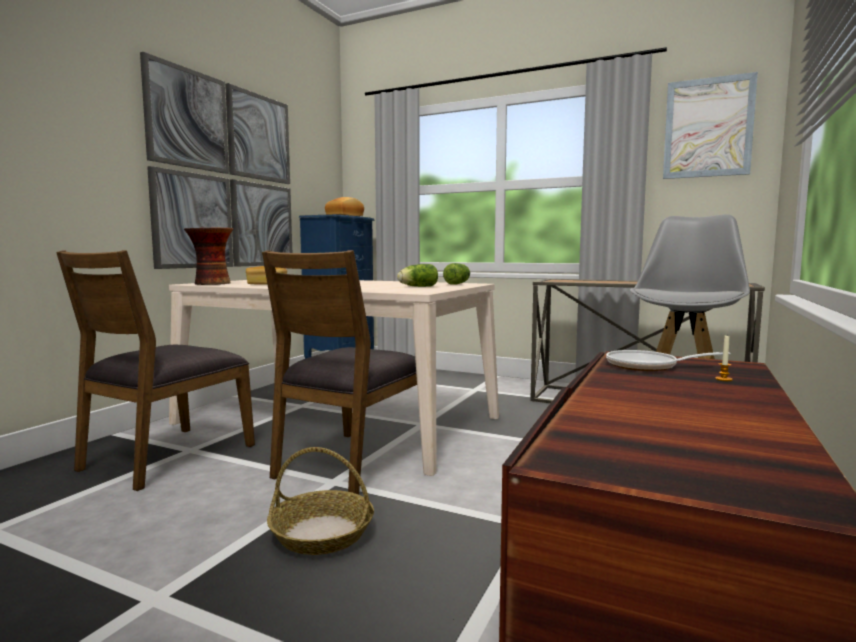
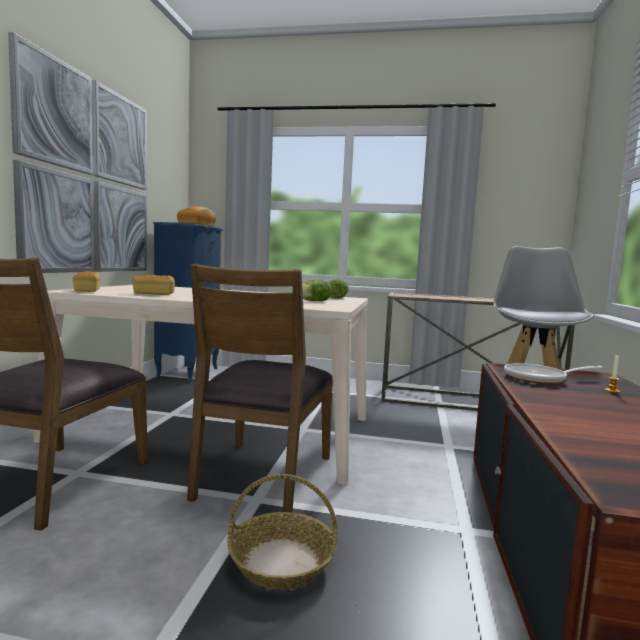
camera: 15 degrees left, 0 degrees up
vase [184,228,233,285] -> bread [73,271,101,292]
picture [663,72,758,179] -> none

